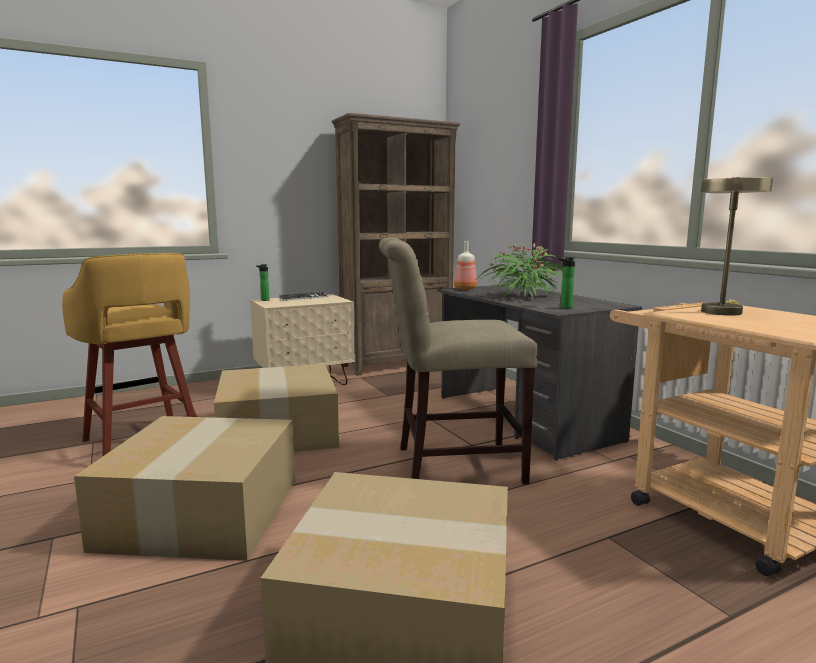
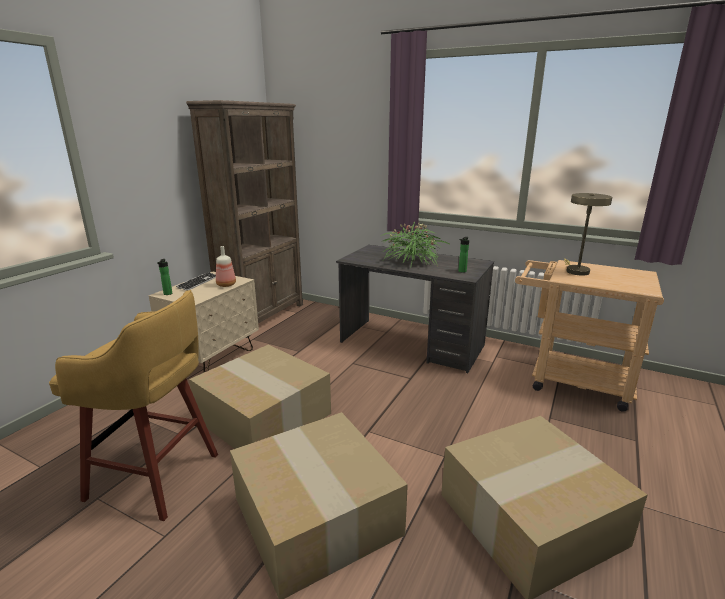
camera: 35 degrees left, 10 degrees up
beige chair [379,237,537,484] -> none
bottle [454,241,477,290] -> bottle moved to [216,246,236,287]

